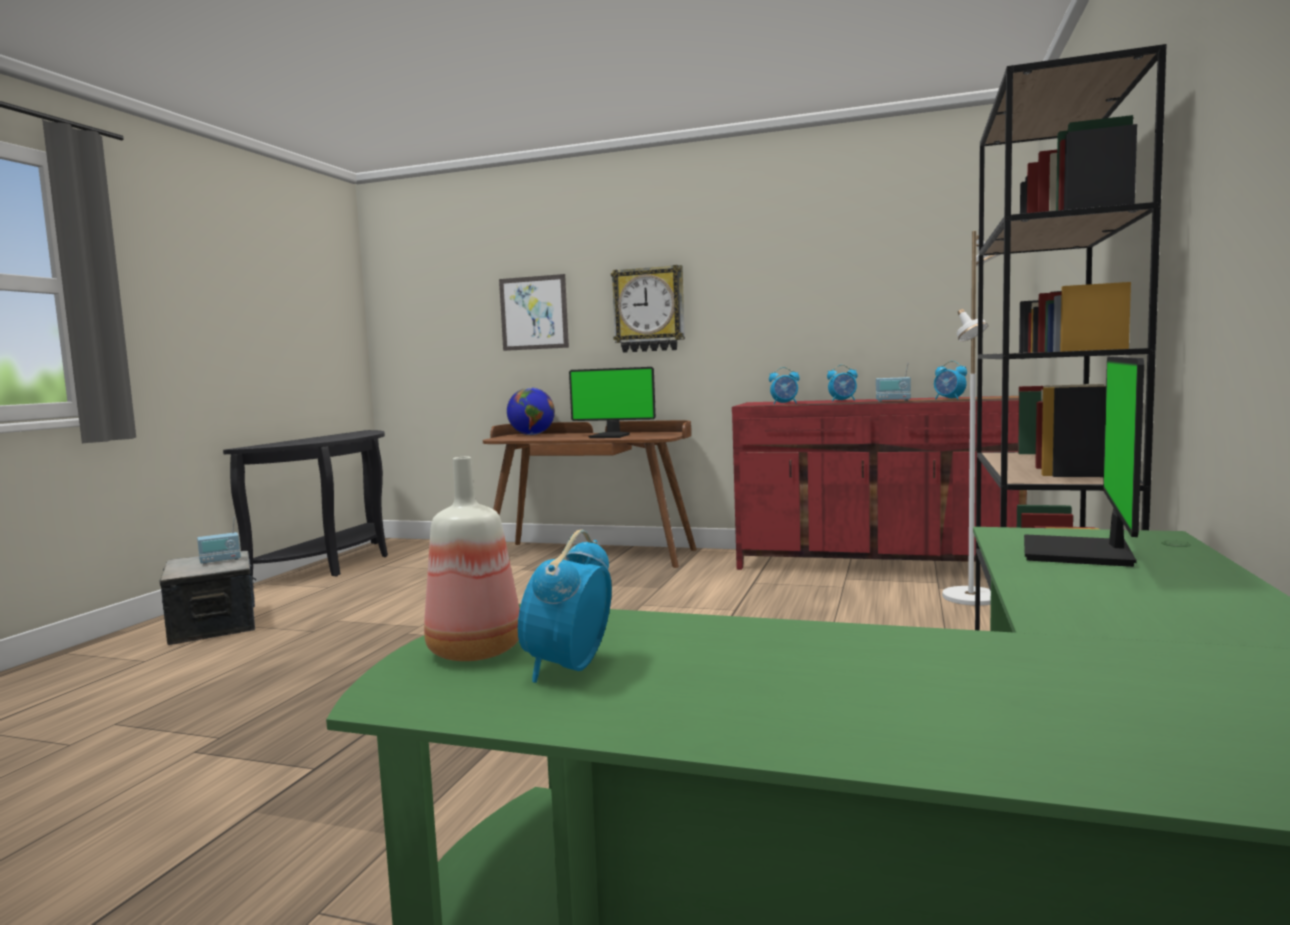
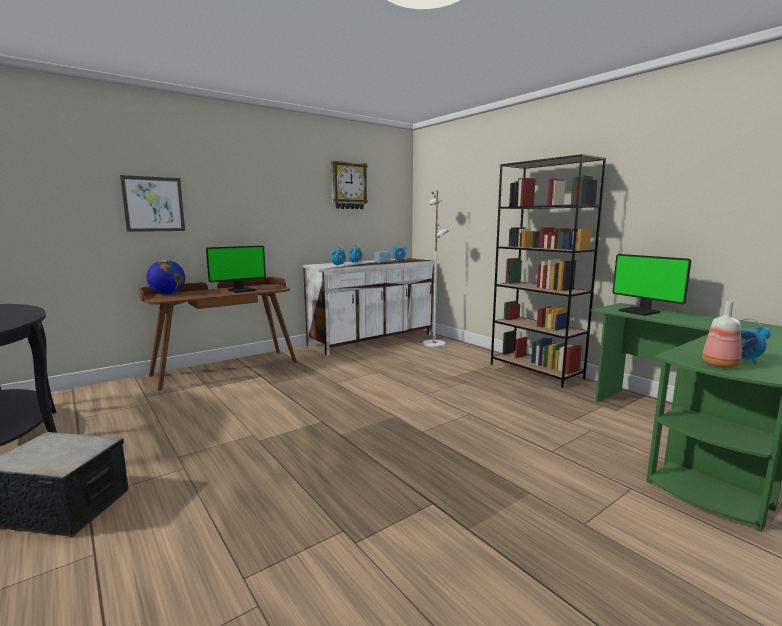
camera: 55 degrees left, 5 degrees up
radio [197,517,241,565] -> none
wall clock [611,265,685,352] -> wall clock moved to [331,161,368,209]
red cabinet [732,396,1027,570] -> white cabinet [303,258,434,356]

